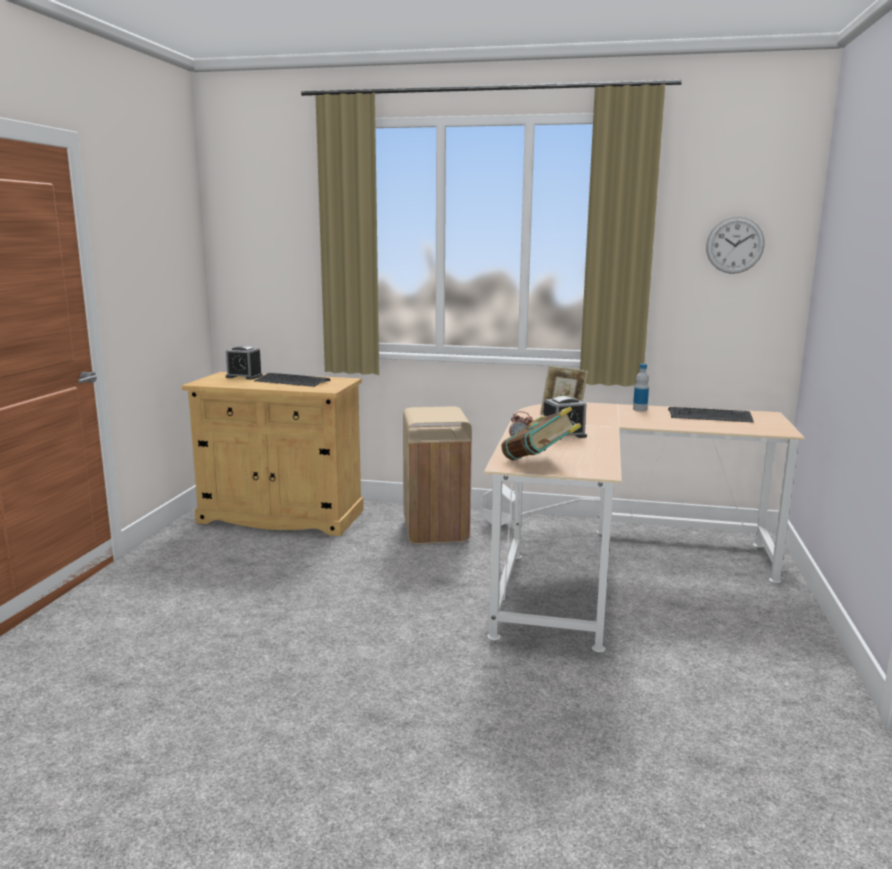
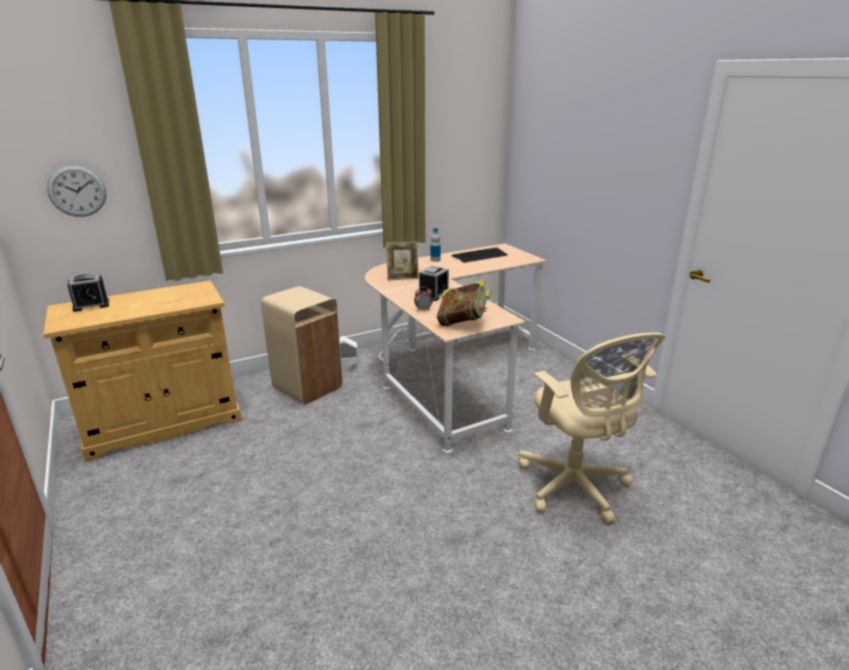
camera: 40 degrees left, 10 degrees up
keyboard [254,373,331,387] -> none
wall clock [706,217,765,274] -> wall clock moved to [47,165,106,217]
none -> beige office chair [518,332,665,524]

